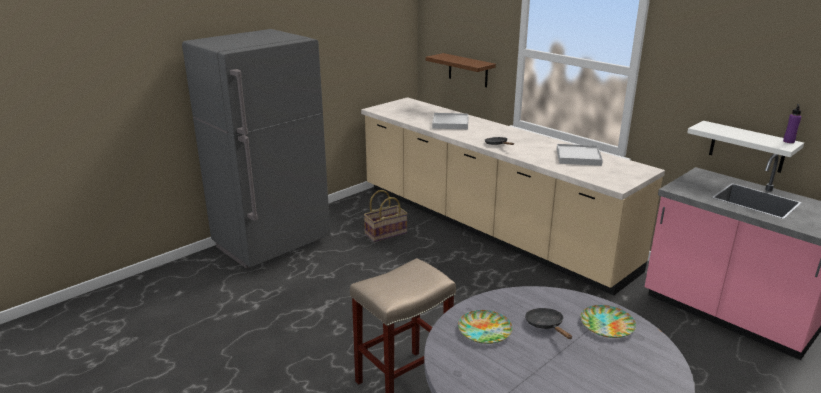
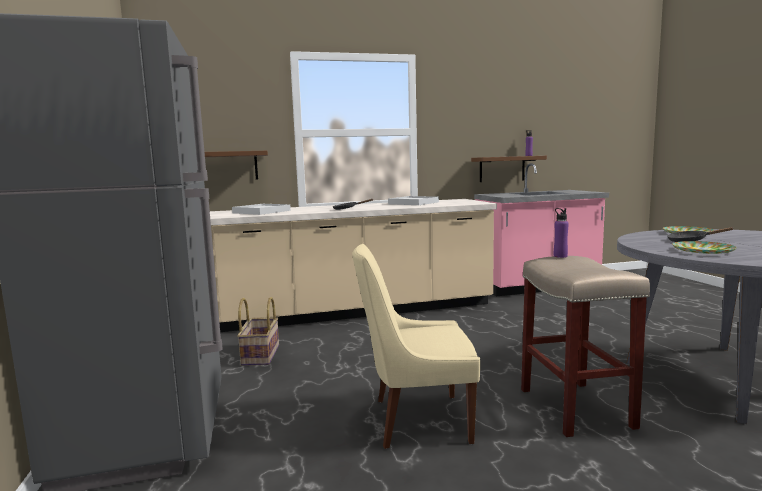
camera: 60 degrees left, 15 degrees down
white shelf [687,121,804,173] -> brown shelf [471,156,547,182]
none -> beige chair [352,244,480,449]
none -> purple bottle [554,208,569,258]

